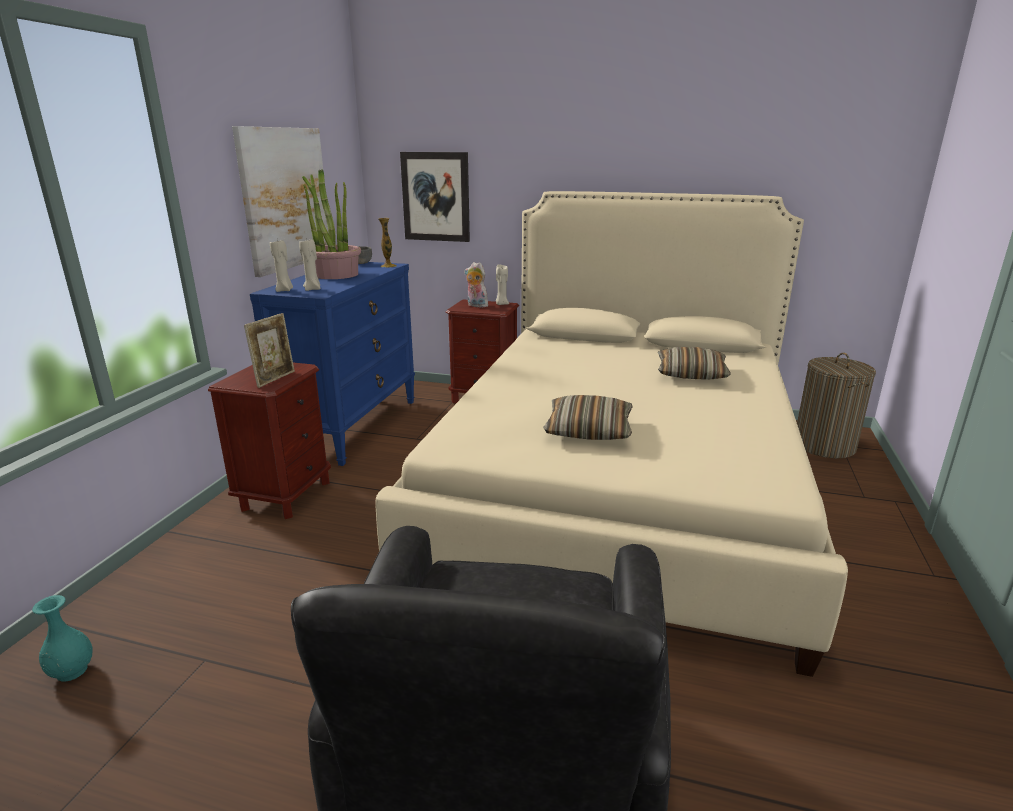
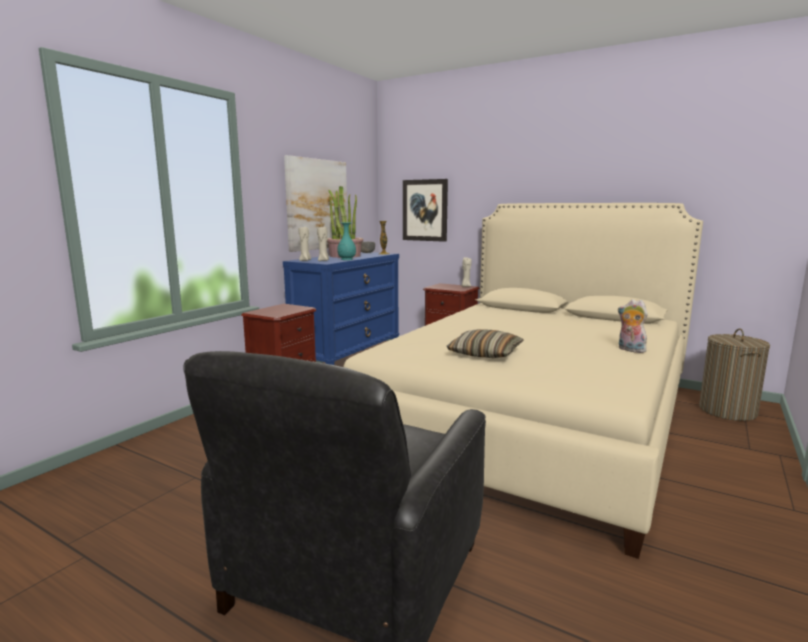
camera: 15 degrees right, 10 degrees down
turquoise vase [32,595,93,682] -> turquoise vase moved to [337,222,356,260]
picture frame [244,313,295,388] -> none
plush toy [464,262,488,308] -> plush toy moved to [618,299,648,353]
pillow [658,347,731,380] -> none

